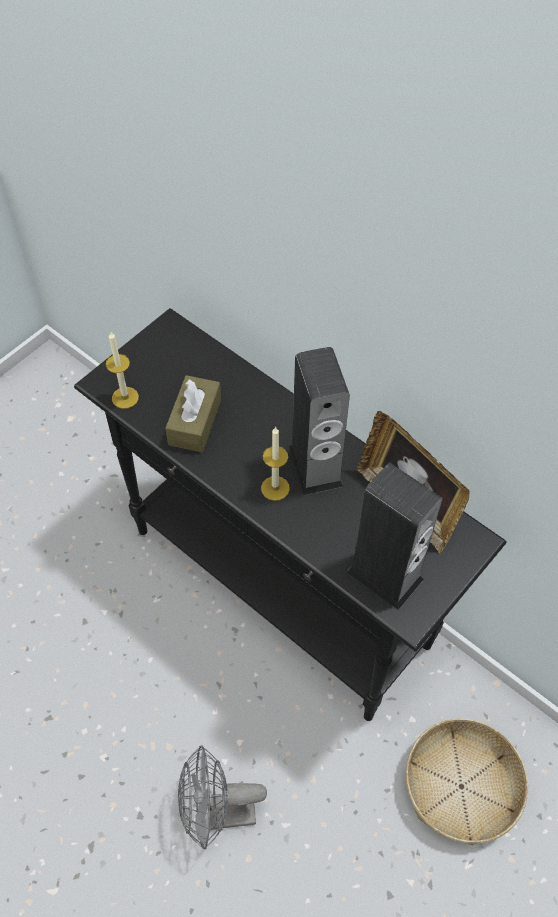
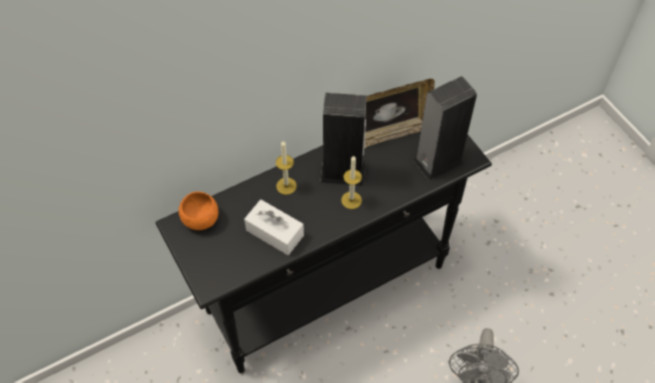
camera: 70 degrees left, 0 degrees up
candle [106,332,139,409] -> candle moved to [276,141,297,195]
brown tissue box [165,375,221,452] -> white tissue box [244,200,304,255]
basket [405,719,528,845] -> none
none -> orange bowl [179,191,218,230]

